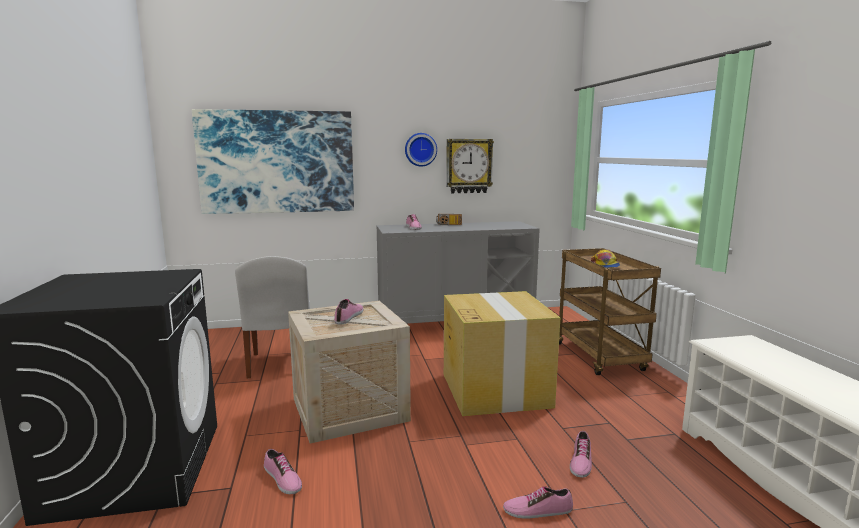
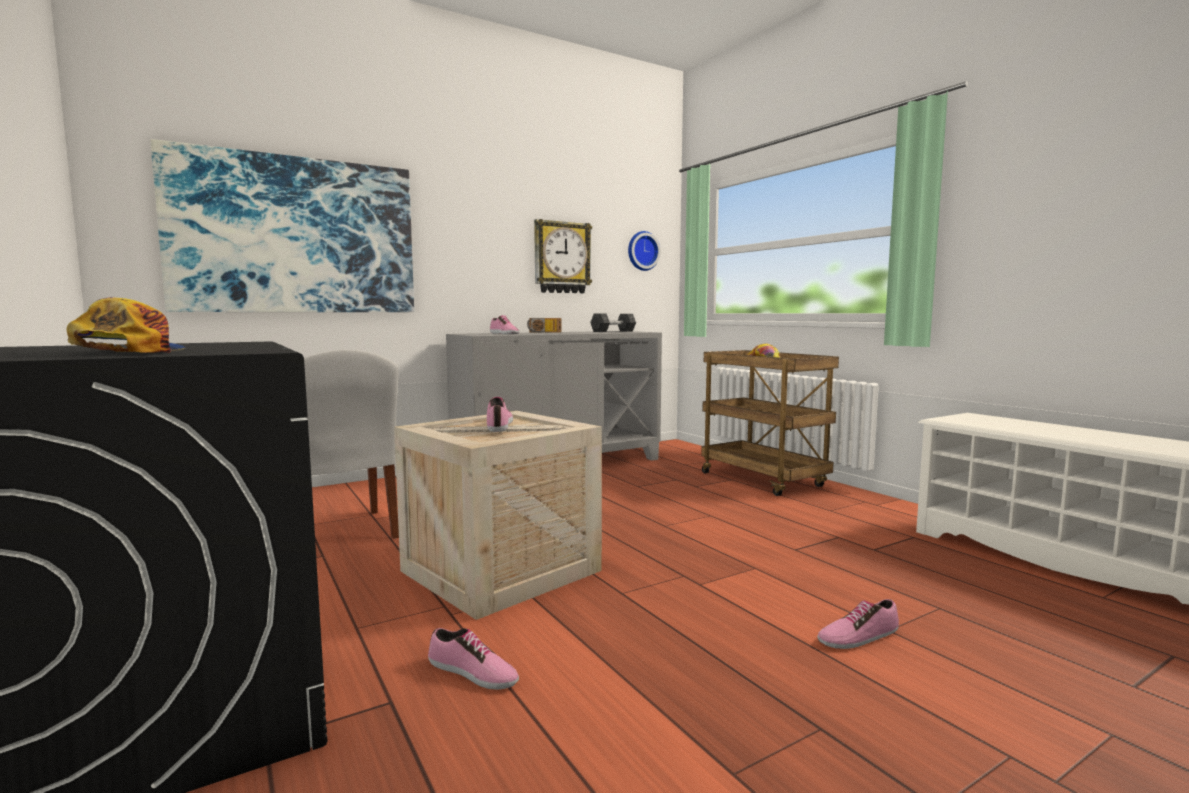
camera: 20 degrees left, 5 degrees down
wall clock [405,133,437,167] -> wall clock moved to [628,231,661,271]
cardboard box [444,291,560,416] -> none
shoe [570,431,592,478] -> none
none -> cap [67,297,186,353]
none -> grey dumbbell [590,314,636,332]

